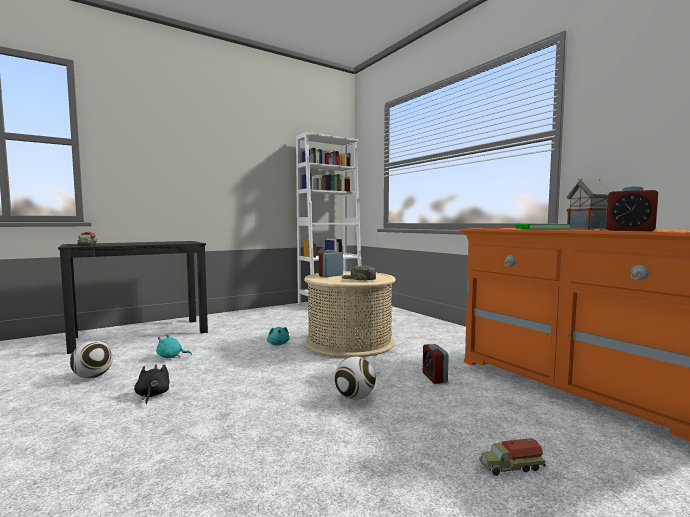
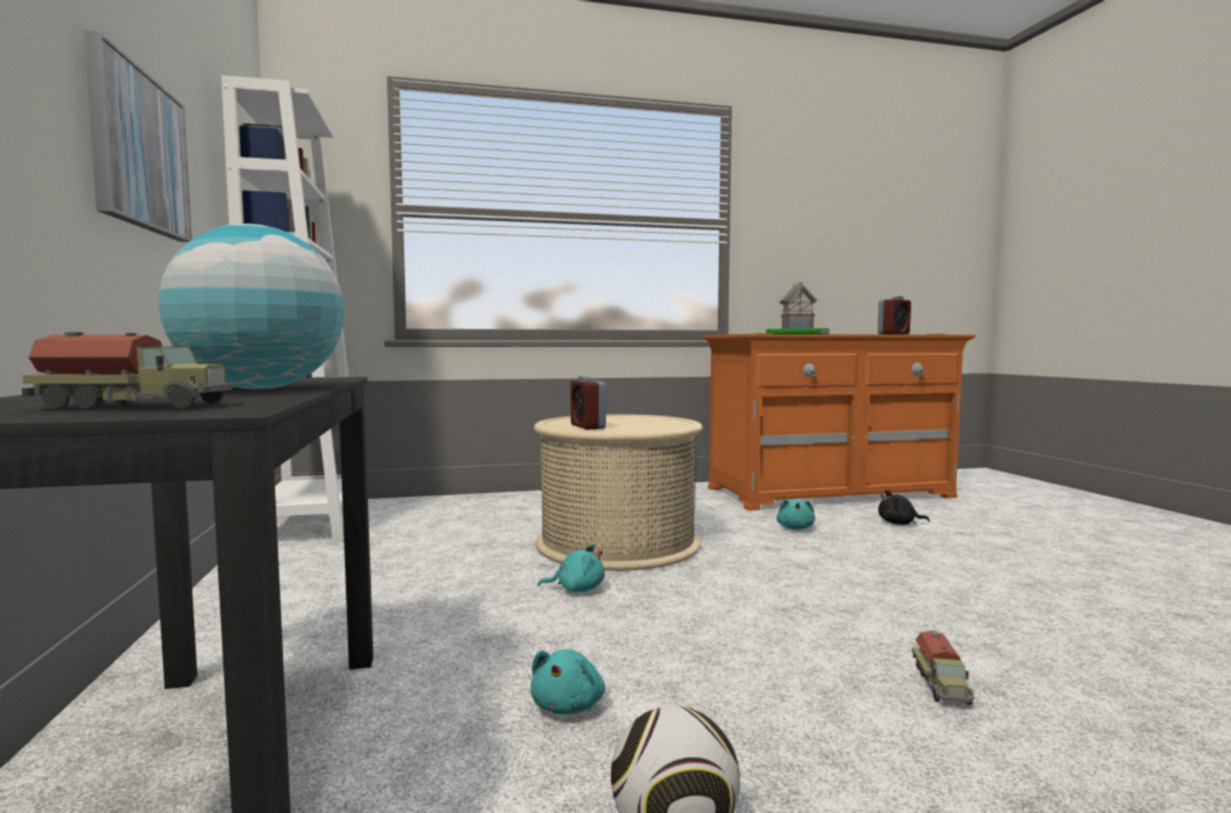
camera: 70 degrees left, 0 degrees up
black plush toy [134,364,170,404] -> black plush toy moved to [878,490,930,525]
football [334,356,376,400] -> none
green cap [342,266,376,280] -> none
alarm clock [423,344,449,384] -> turquoise plush toy [776,499,815,530]
toy truck [479,438,545,476] -> toy truck moved to [912,631,974,705]
none -> picture [84,30,192,242]
none -> globe [158,223,344,389]

